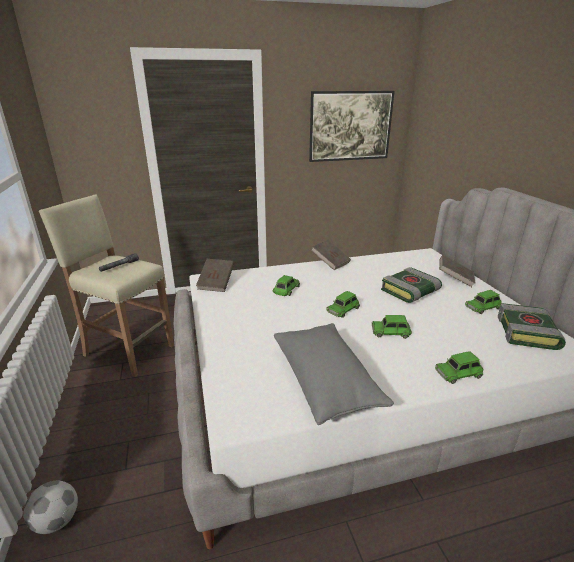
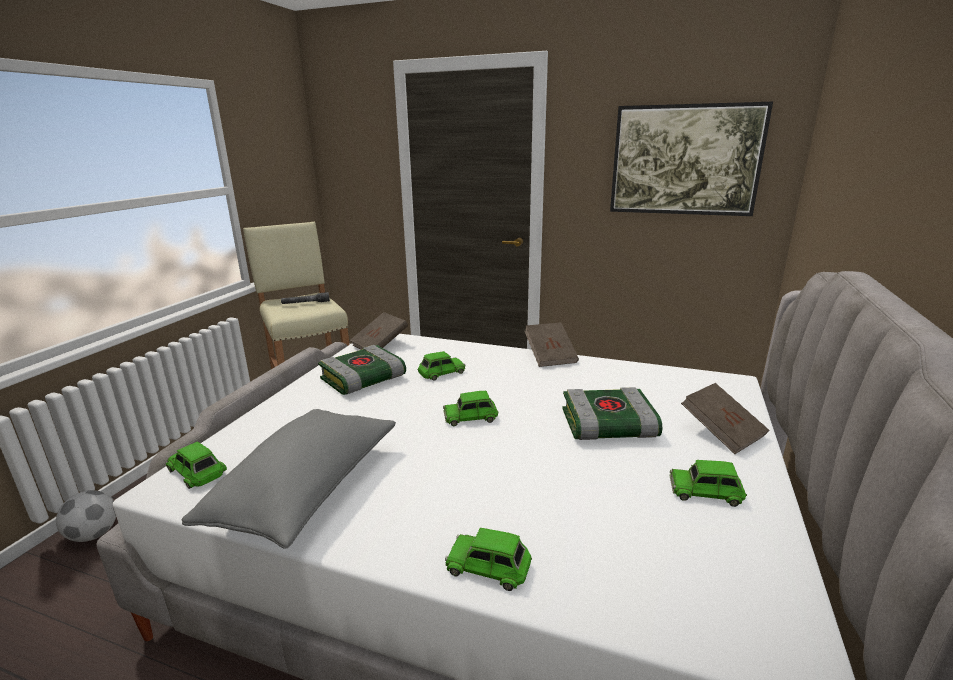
camera: 35 degrees right, 5 degrees down
green toy car [372,315,412,339] -> green toy car moved to [166,442,227,489]
book [498,303,566,350] -> book moved to [318,345,406,395]

